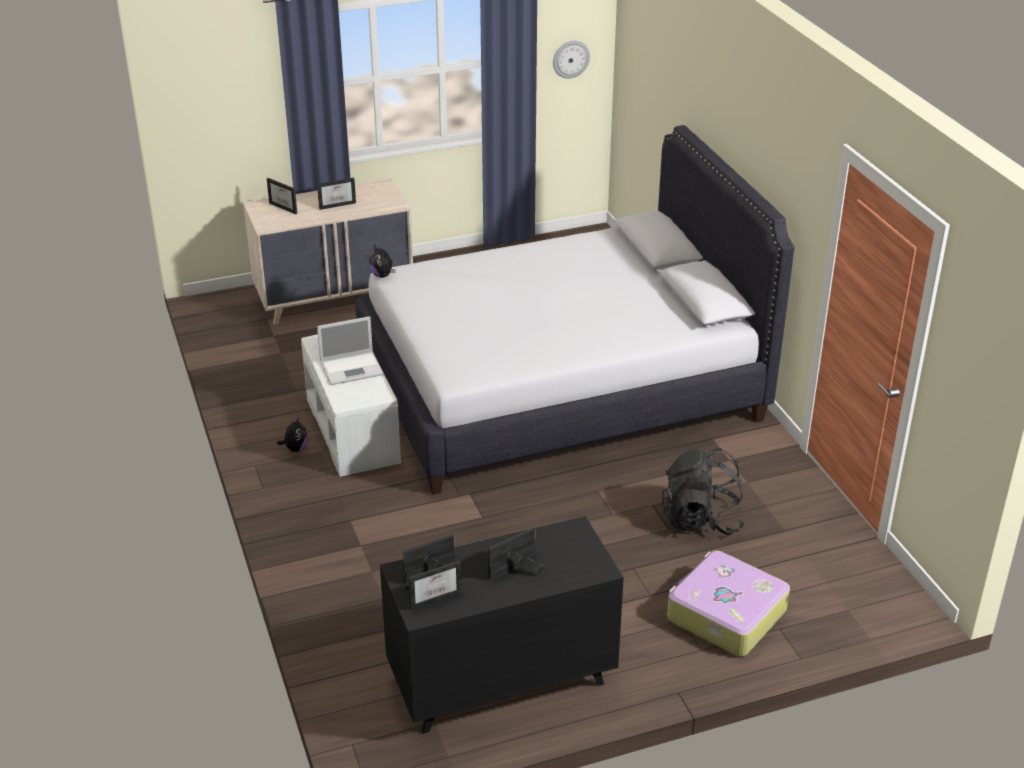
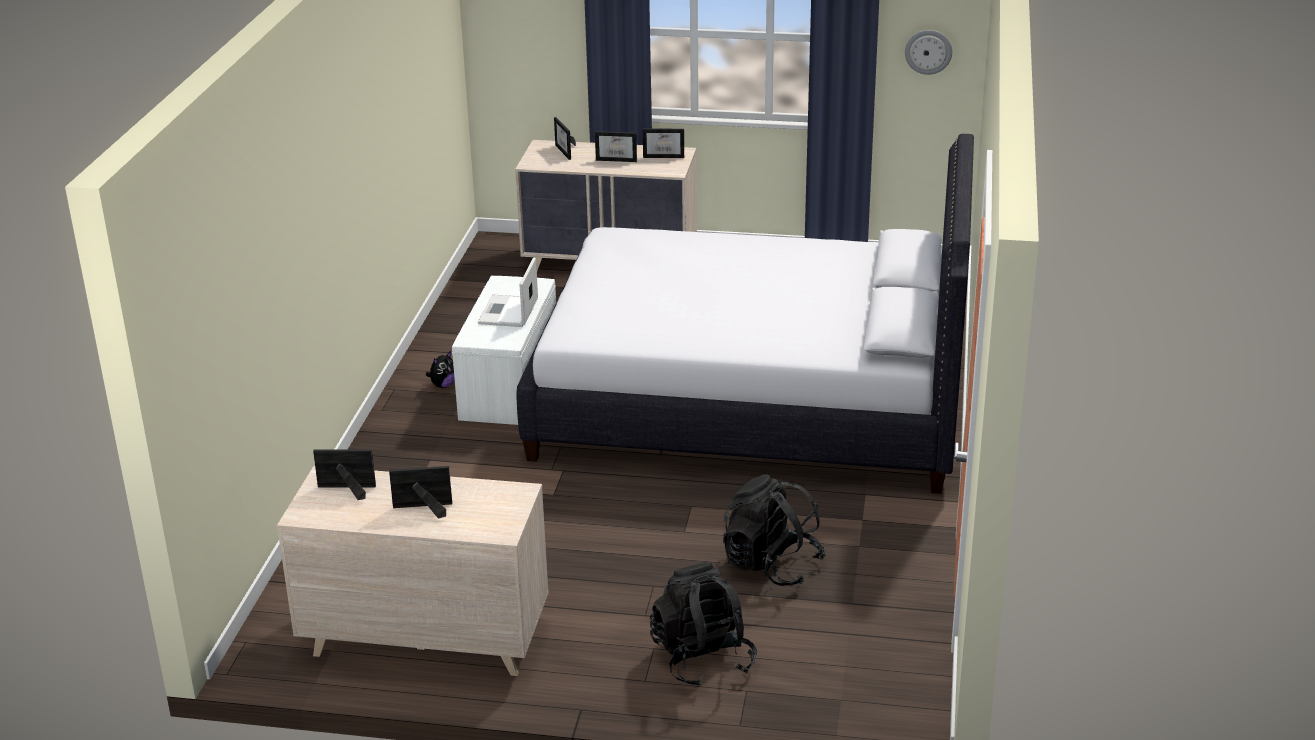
camera: 30 degrees right, 5 degrees down
laptop [317,316,384,385] -> laptop turned 90 degrees clockwise [478,257,538,327]
plush toy [369,245,395,278] -> none
black dresser [380,516,624,734] -> beige dresser [277,466,548,676]
picture frame [405,560,462,610] -> picture frame moved to [643,129,684,158]
suitcase [667,550,790,657] -> black backpack [650,562,757,686]

